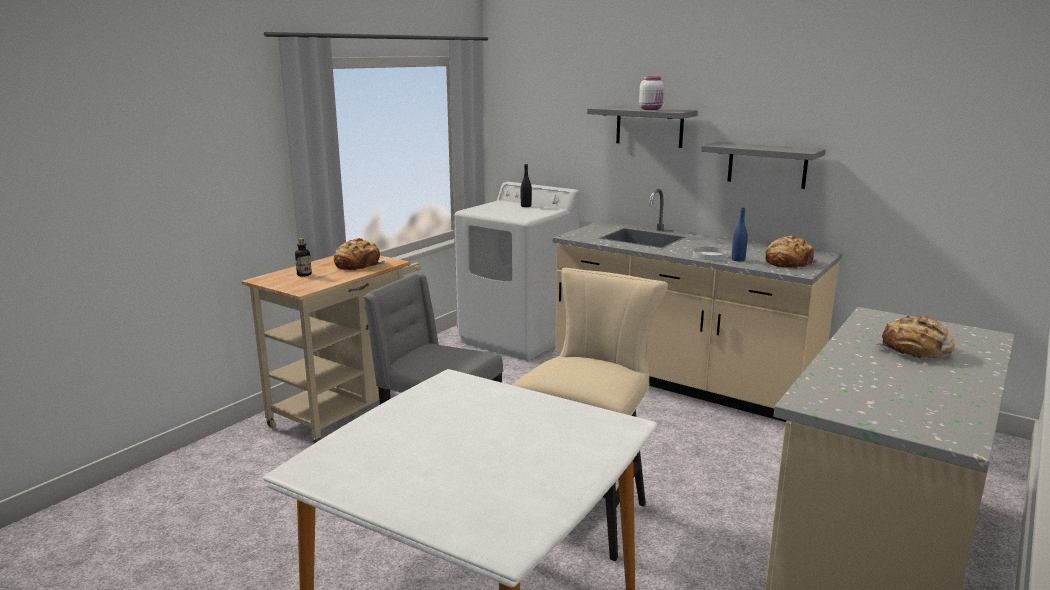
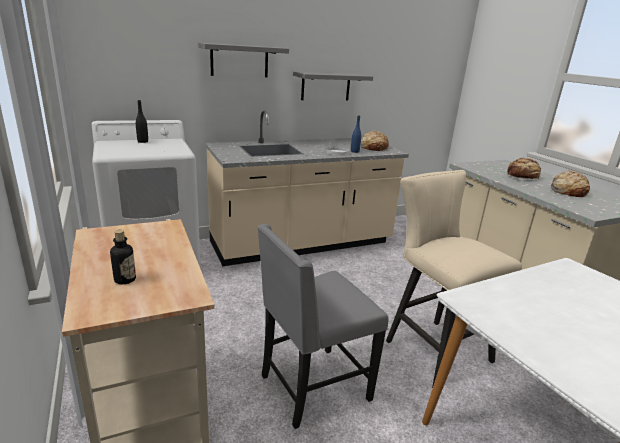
camera: 60 degrees left, 5 degrees up
bread [334,238,385,271] -> bread moved to [551,170,590,197]
white jar [639,76,664,110] -> none

